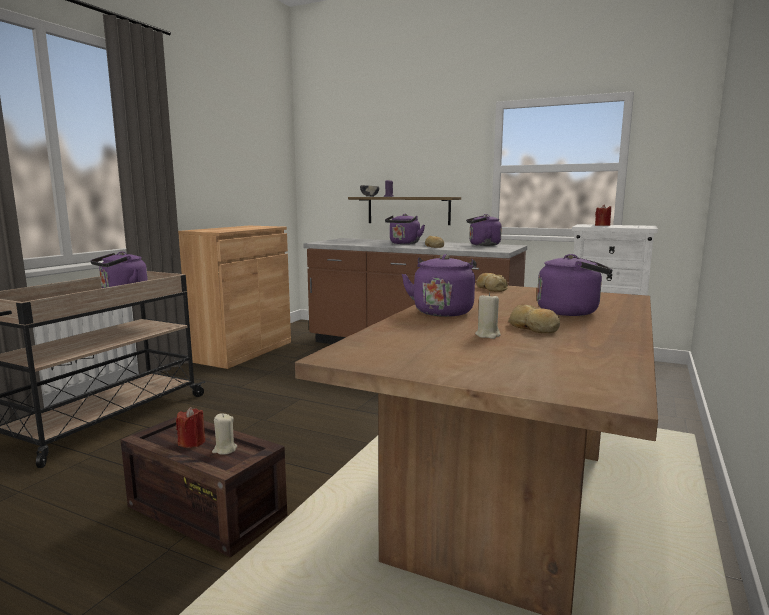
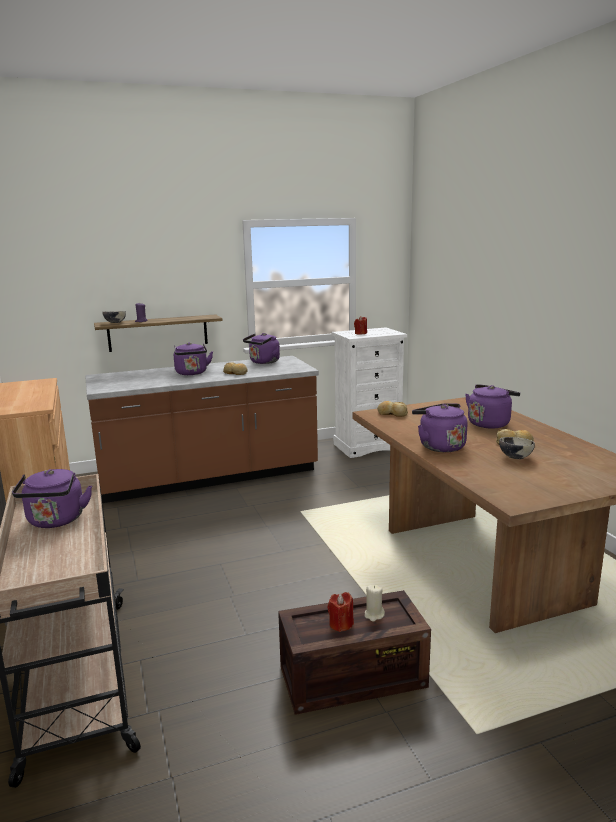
camera: 45 degrees left, 5 degrees up
beige candle [475,293,501,339] -> bowl [499,437,535,459]

